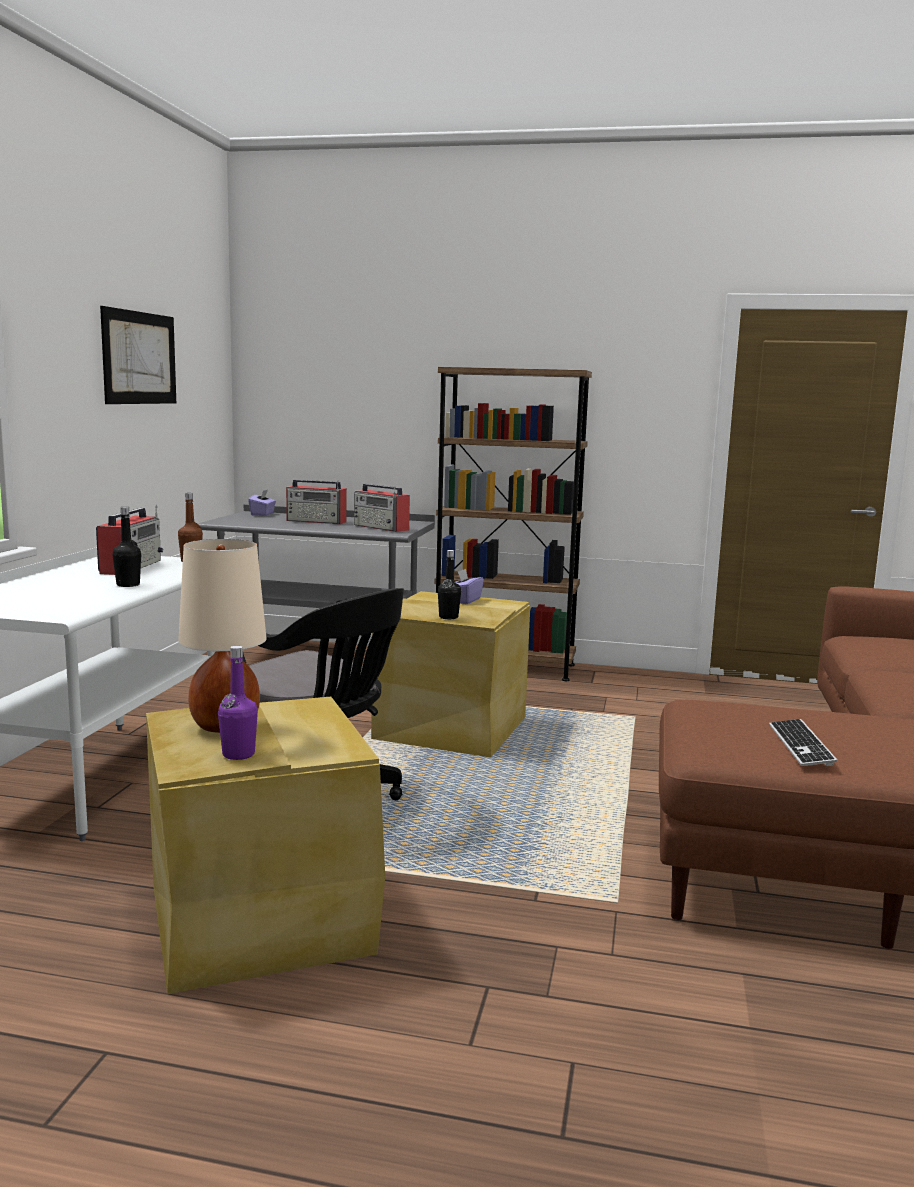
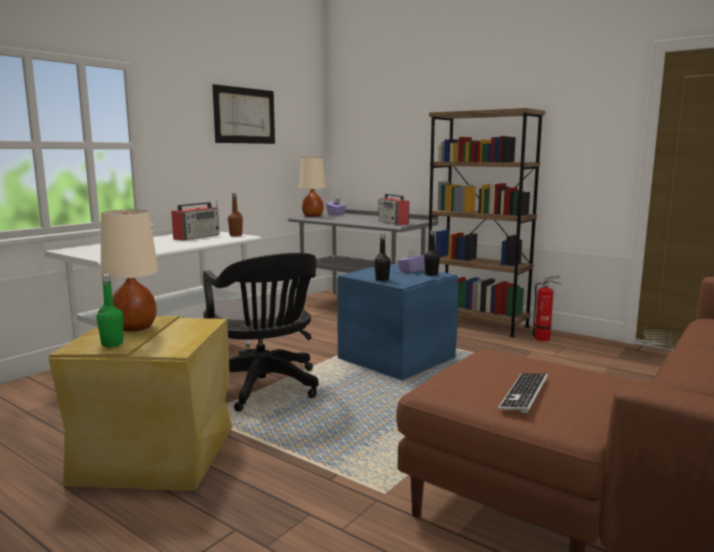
camera: 25 degrees right, 0 degrees up
black bottle [112,507,141,587] -> black bottle moved to [424,230,440,276]
purple bottle [218,646,258,760] -> green bottle [96,274,124,347]
radio [286,480,347,524] -> none
beige storage box [371,591,530,757] -> blue storage box [337,264,458,380]
none -> beige table lamp [299,157,326,217]
none -> fire extinguisher [532,275,561,341]

